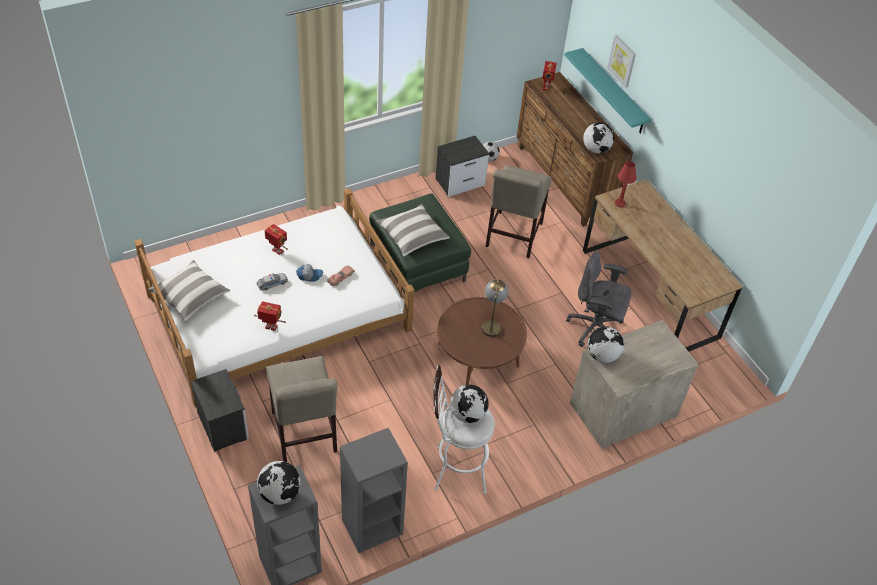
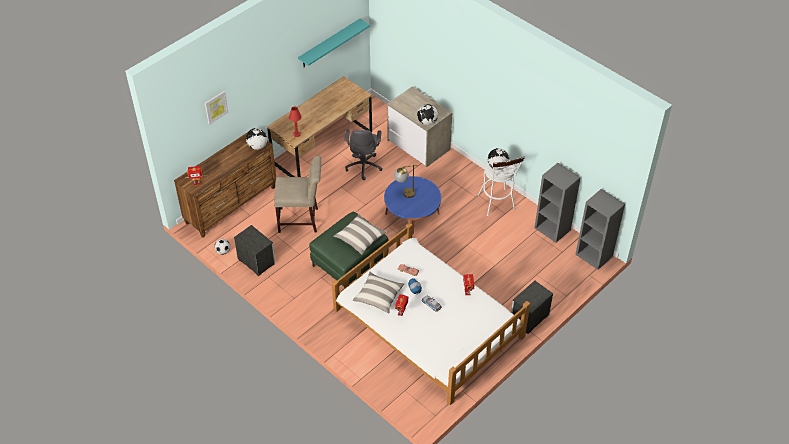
camera: 105 degrees left, 0 degrees up
pillow [148,260,230,321] -> pillow moved to [353,272,405,314]
globe [257,461,300,505] -> none
beige chair [266,356,337,462] -> none
brown coffee table [437,297,527,385] -> blue coffee table [384,176,441,234]
turquoise shelf [564,48,651,134] -> turquoise shelf moved to [298,19,370,67]

